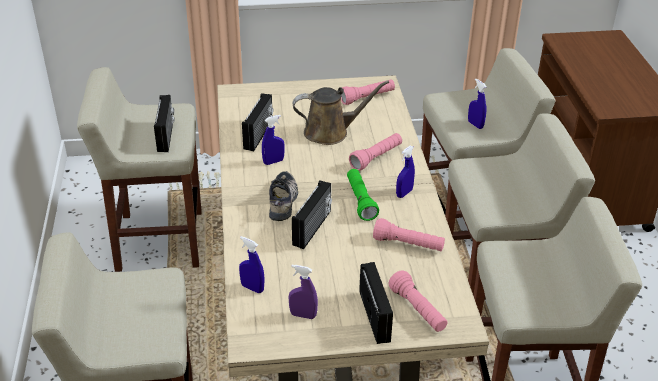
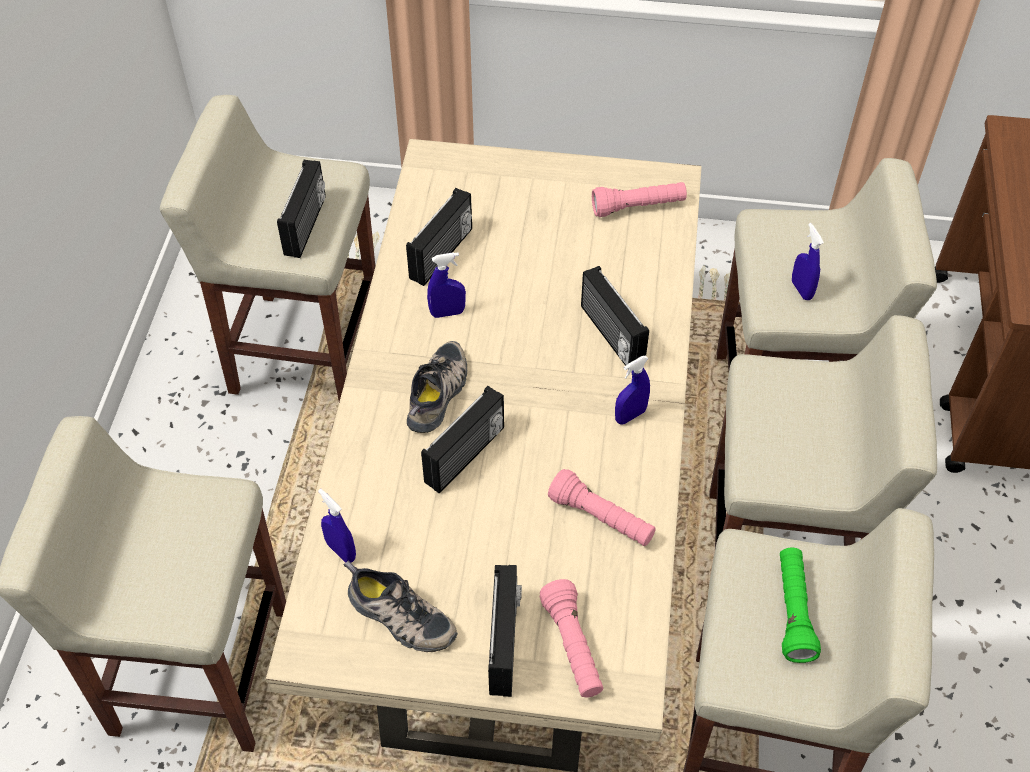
camera: 15 degrees right, 15 degrees up
purple spray bottle [288,265,318,319] -> shoe [344,561,458,652]
brown watering can [293,80,389,145] -> none
green flashlight [347,169,379,221] -> green flashlight moved to [780,548,821,663]
pink flashlight [349,133,402,171] -> radio [581,266,649,366]

